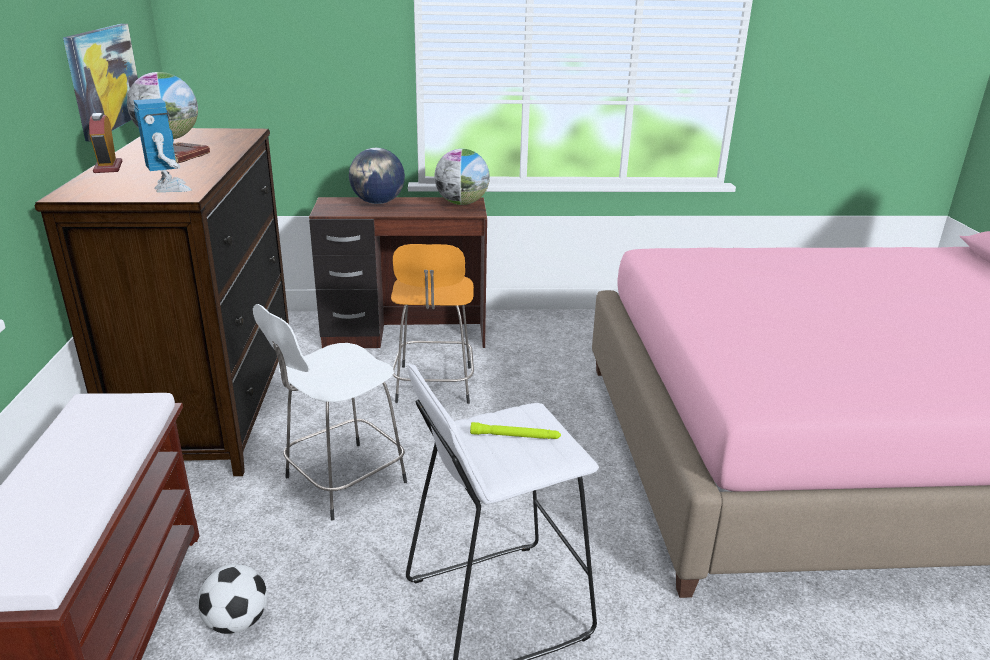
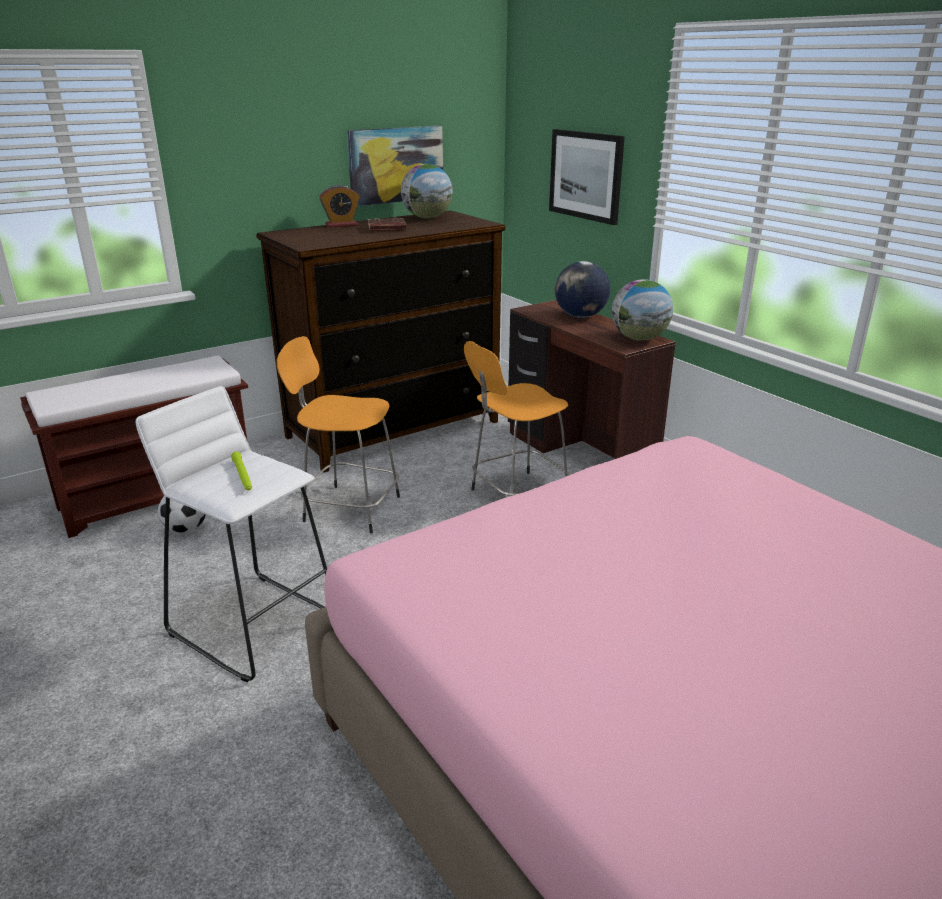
camera: 60 degrees right, 0 degrees up
alarm clock [89,113,122,173] -> alarm clock turned 150 degrees counterclockwise [319,185,360,228]
toy robot [133,98,191,192] -> none
white stool [253,304,407,521] -> orange stool [277,336,400,533]
none -> picture [549,129,625,225]

